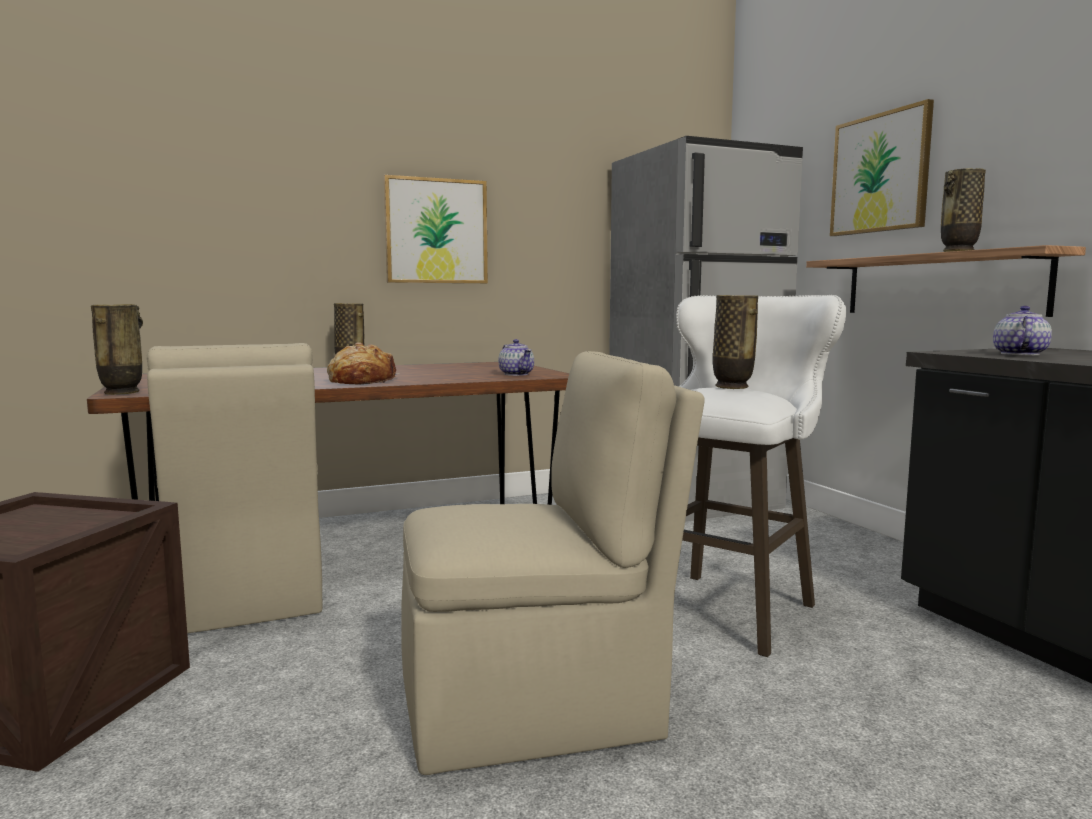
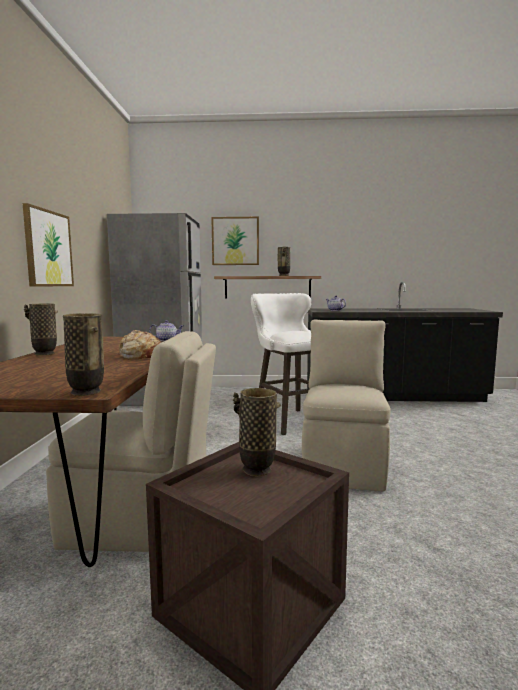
camera: 65 degrees left, 0 degrees up
vase [713,295,758,389] -> vase moved to [232,388,281,476]

